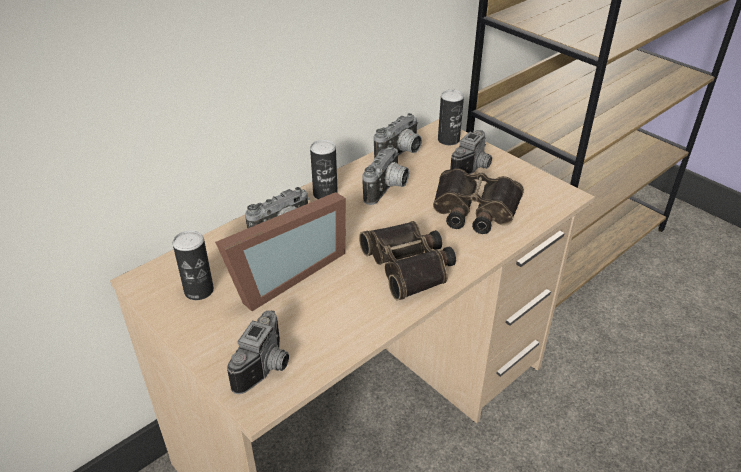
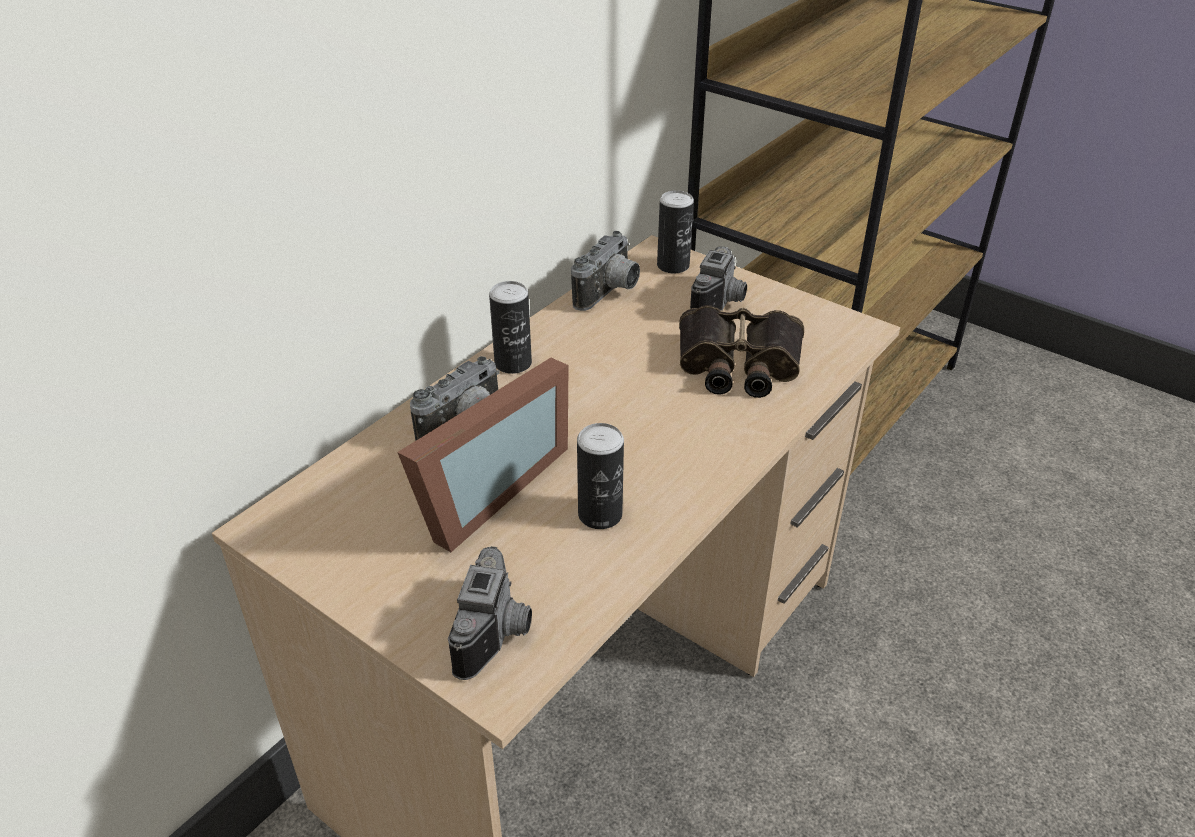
camera: 10 degrees left, 0 degrees up
can [173,230,214,300] -> can moved to [577,423,624,529]
binoculars [359,221,456,300] -> none
camera [362,145,409,205] -> none

